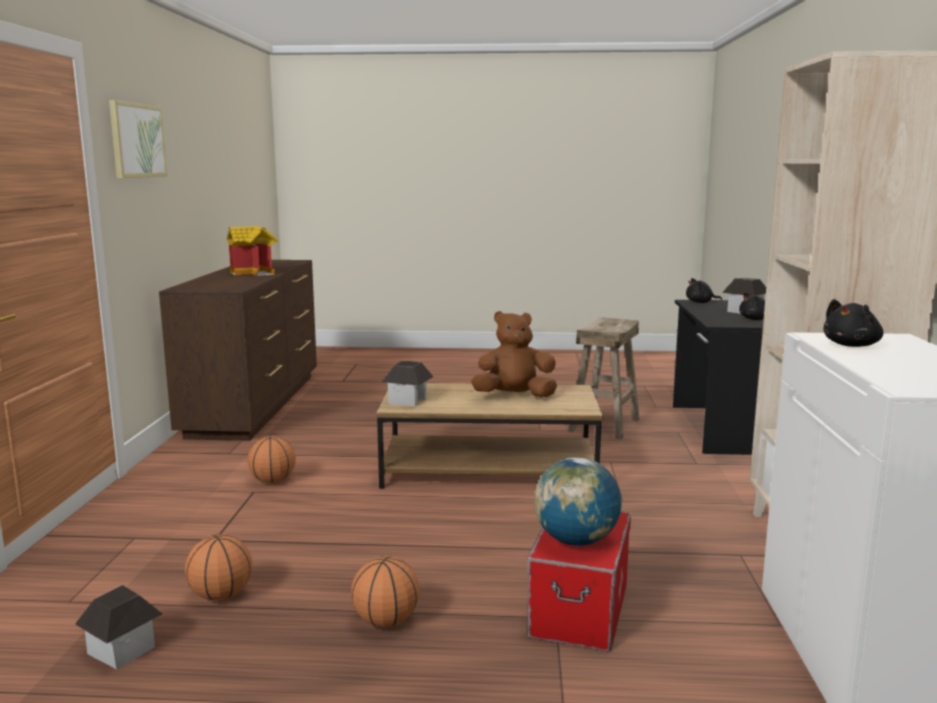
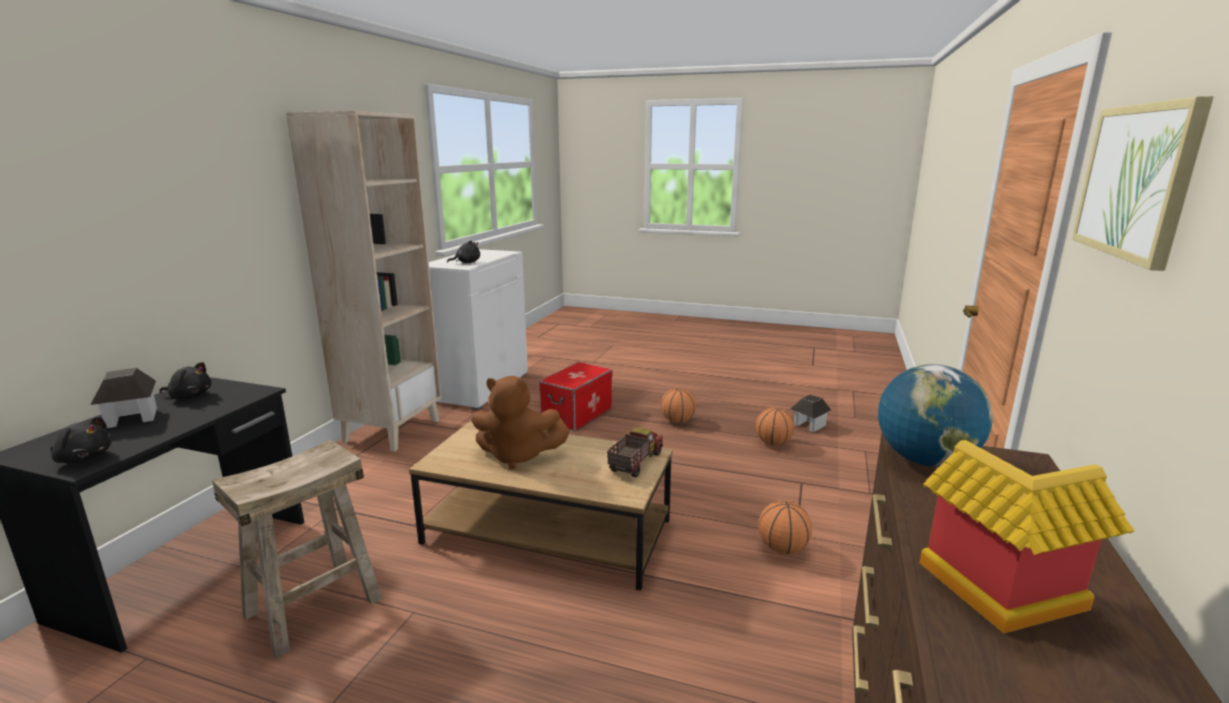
camera: 165 degrees left, 5 degrees up
toy house [382,361,433,406] -> toy truck [607,428,663,477]
globe [534,457,622,546] -> globe moved to [878,364,993,467]

